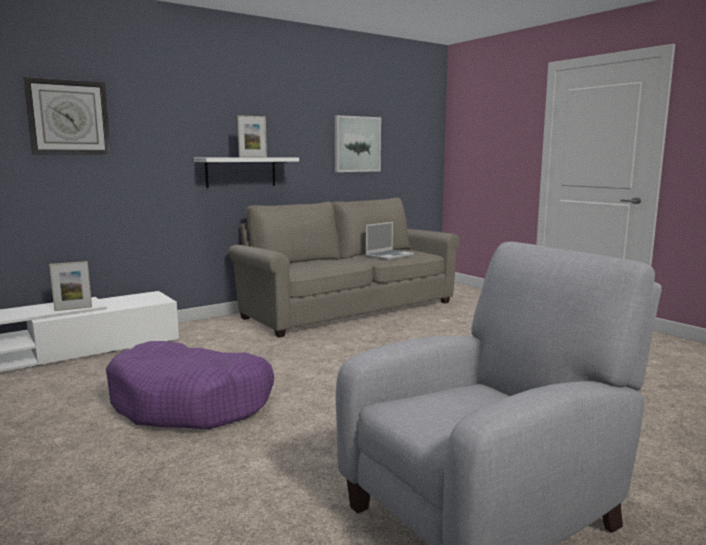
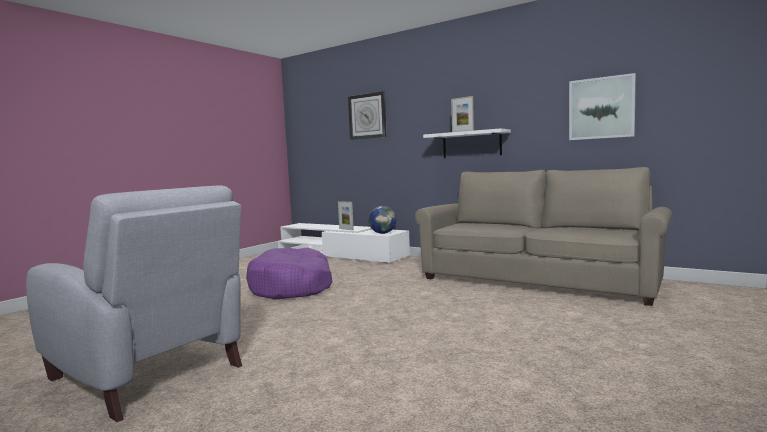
camera: 70 degrees right, 5 degrees down
laptop [366,222,414,260] -> none
none -> globe [369,206,396,234]

